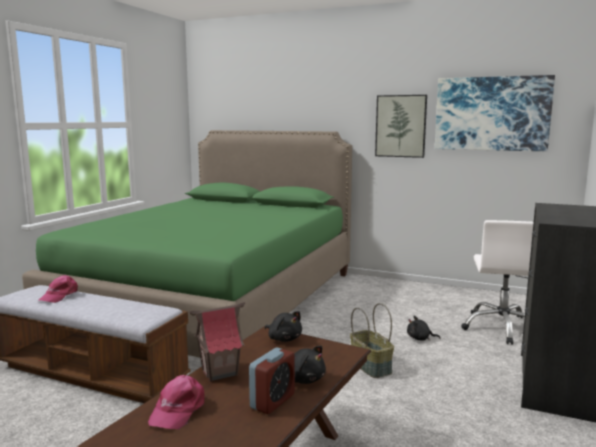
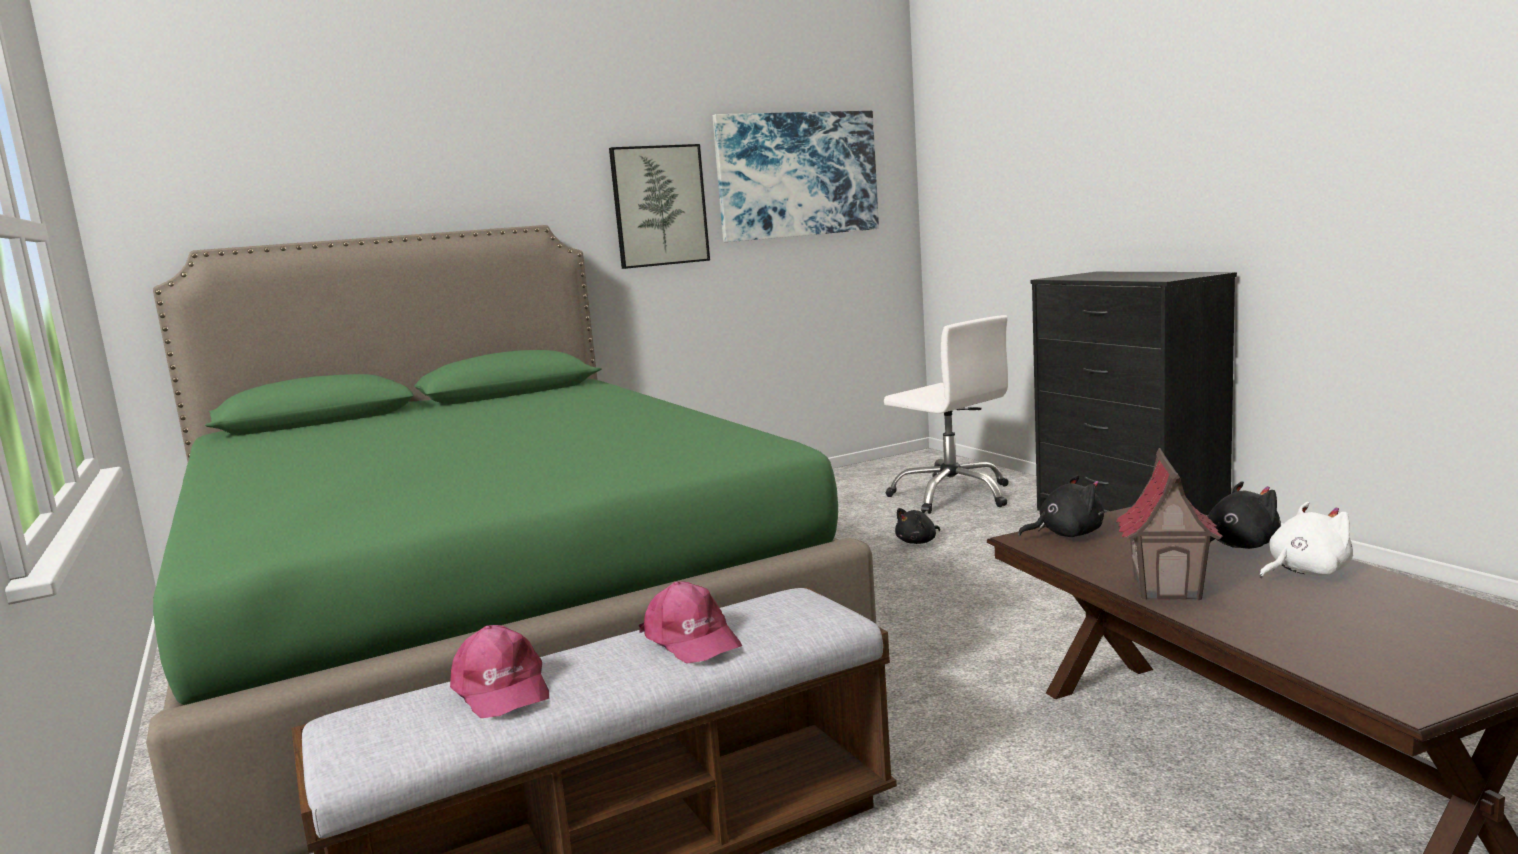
camera: 50 degrees left, 0 degrees up
pink cap [148,375,205,429] -> pink cap moved to [639,581,742,664]
alarm clock [249,348,295,414] -> white plush toy [1260,502,1353,578]
basket [350,303,394,378] -> none

